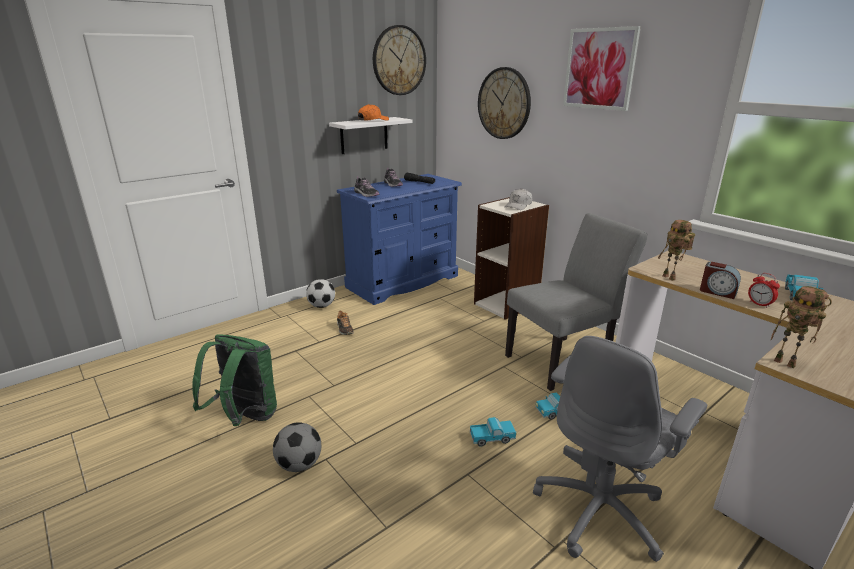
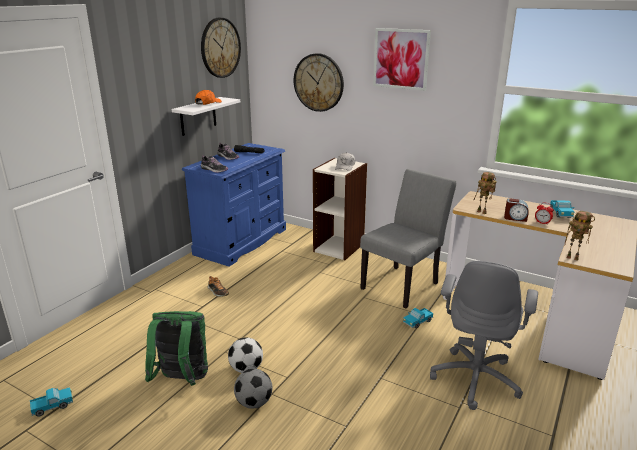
camera: 20 degrees left, 0 degrees up
football [306,279,335,308] -> football moved to [228,337,263,373]
toy truck [470,417,517,447] -> toy truck moved to [30,388,73,417]

